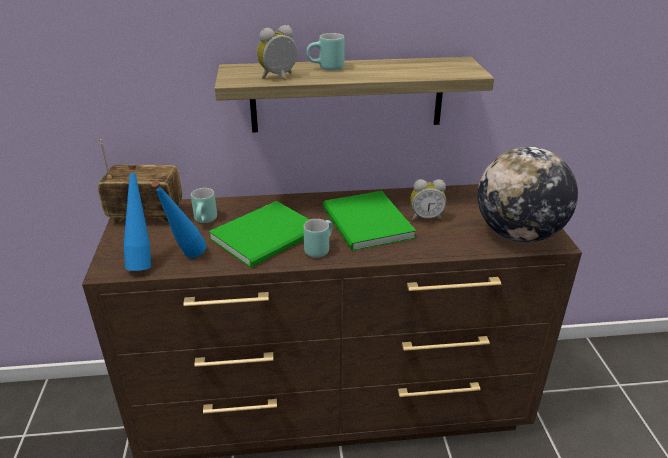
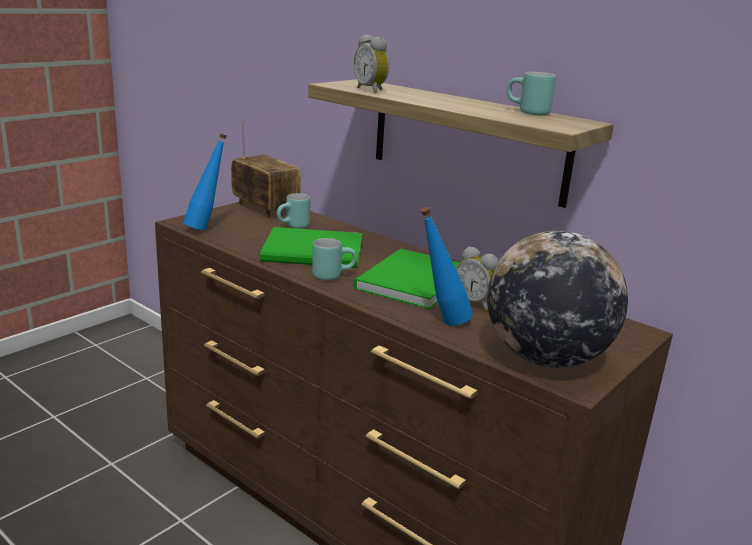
camera: 45 degrees right, 10 degrees down
blue bottle [152,181,206,258] -> blue bottle moved to [420,207,472,325]
alarm clock [257,25,298,80] -> alarm clock turned 135 degrees counterclockwise [354,34,389,93]
turquoise mug [306,33,345,71] -> turquoise mug moved to [507,72,556,115]

